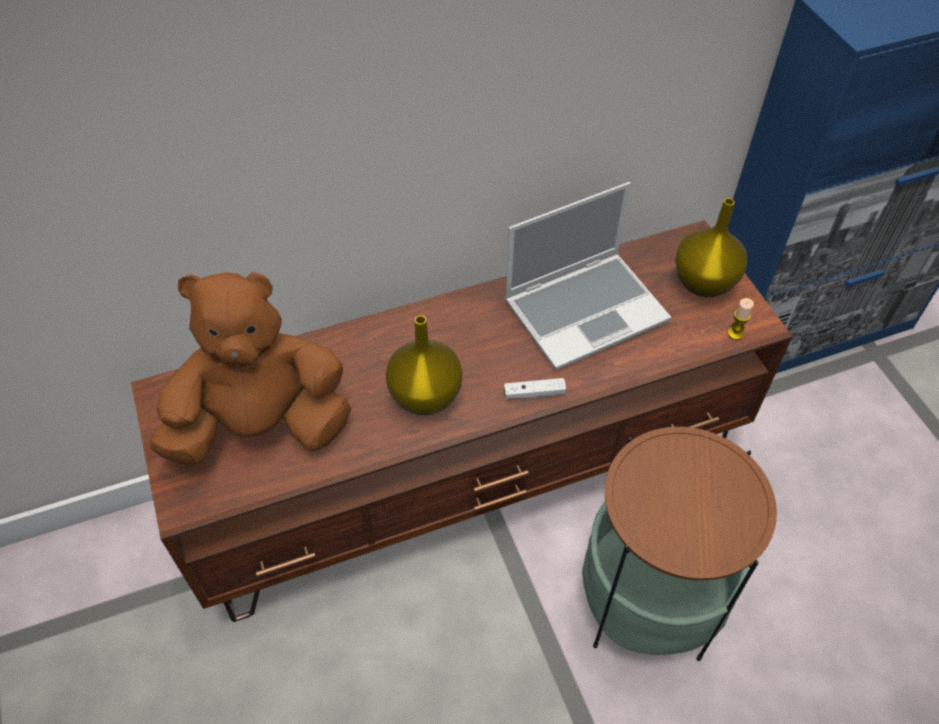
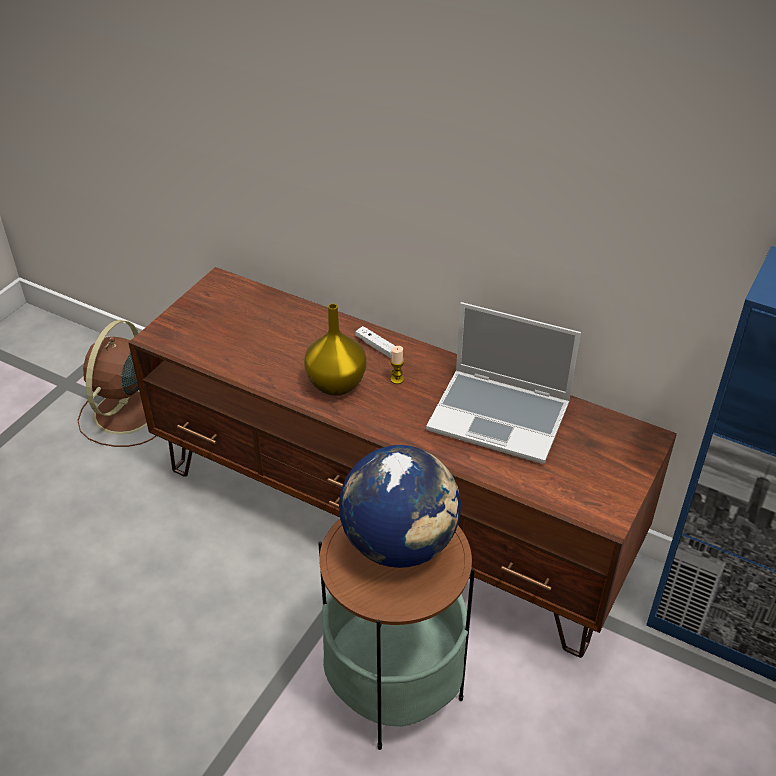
camera: 50 degrees right, 10 degrees down
brown plush toy [149,272,351,466] -> none
white game controller [504,378,566,399] -> white game controller moved to [356,326,395,358]
yellow vase [675,198,747,297] -> none
candle [727,298,754,340] -> candle moved to [390,346,404,384]
none -> brown fan [77,320,156,447]
none -> globe [339,445,461,568]

